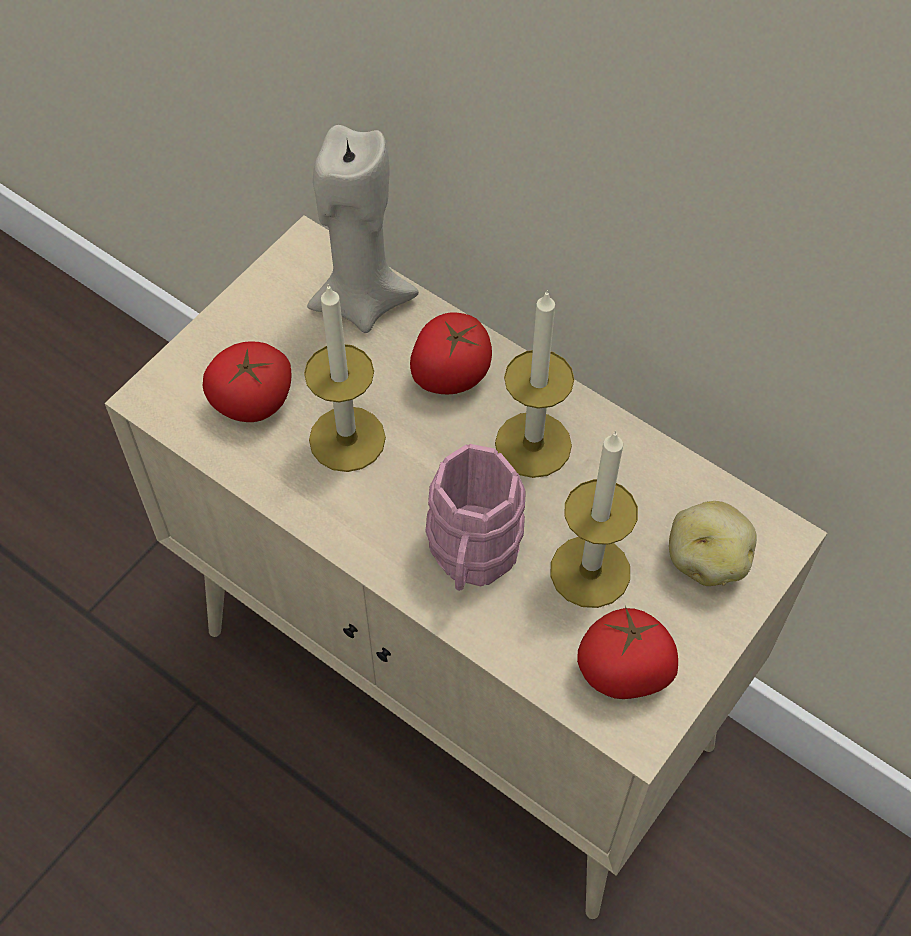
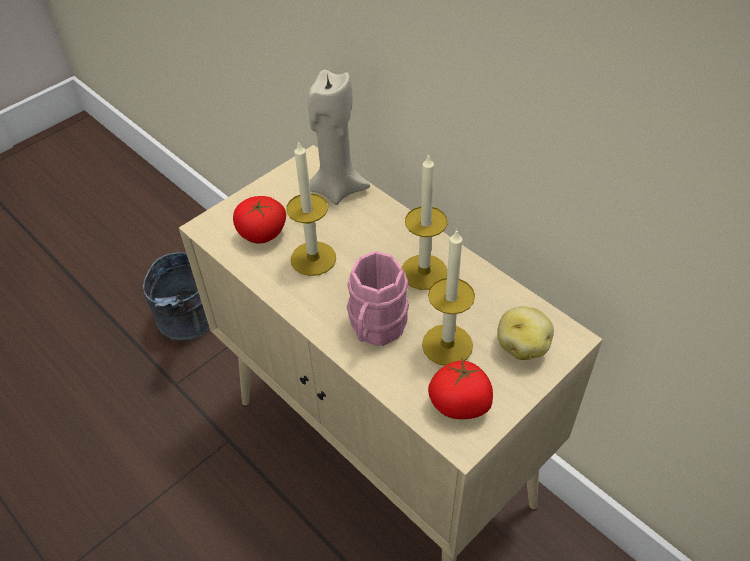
camera: 10 degrees right, 10 degrees down
tomato [410,312,492,394] -> none
none -> grey bucket [143,252,210,340]

